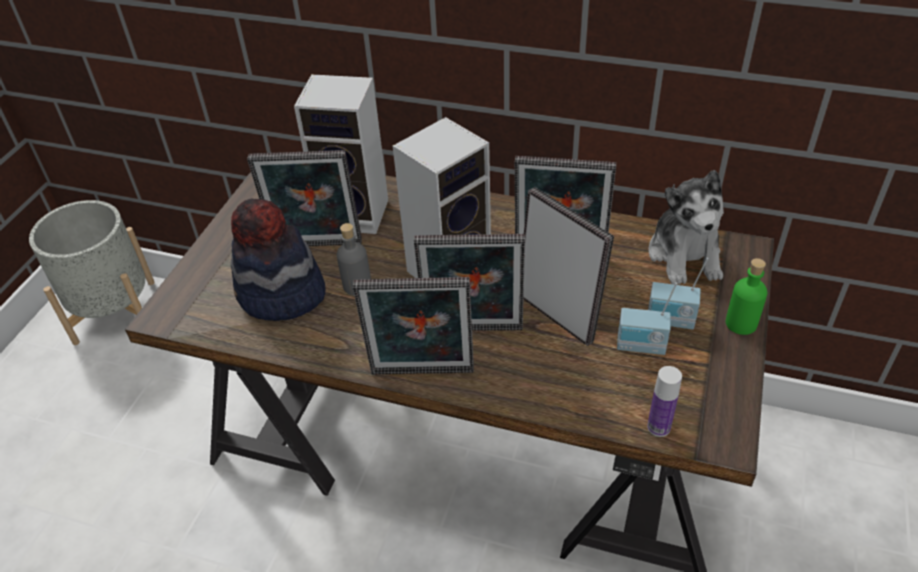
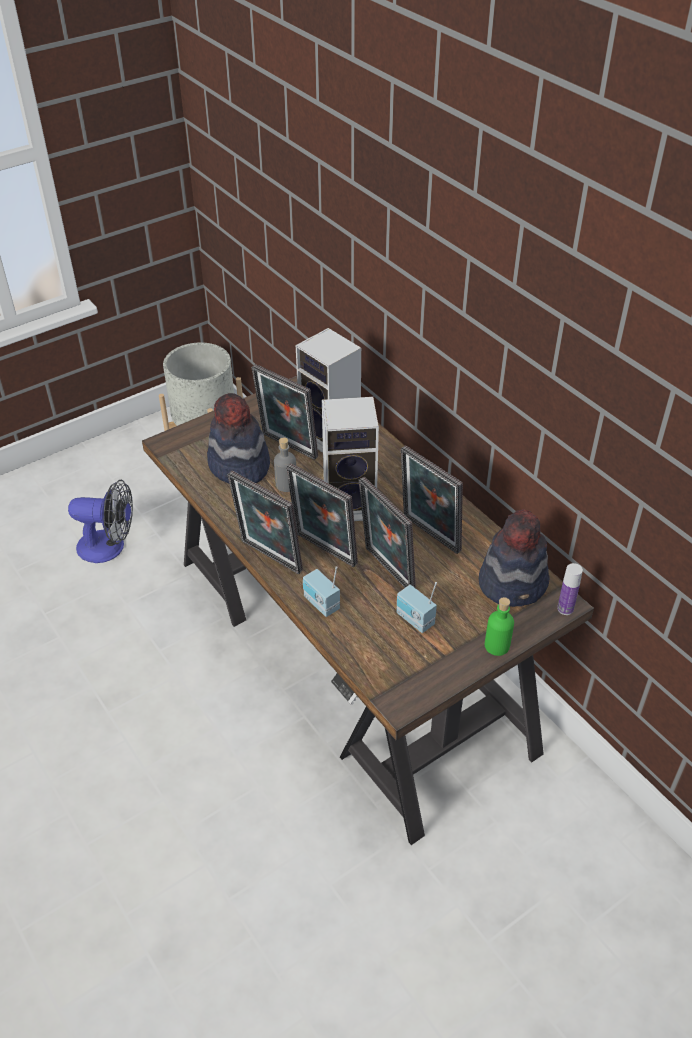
camera: 35 degrees right, 0 degrees up
picture frame [523,187,614,346] -> picture frame turned 150 degrees clockwise [359,477,416,588]
bottle [647,366,682,437] -> bottle moved to [557,563,583,615]
radio [648,258,709,329] -> radio moved to [303,566,340,617]
plush toy [649,170,724,285] -> hat [479,509,550,607]
none -> fan [68,480,133,563]

